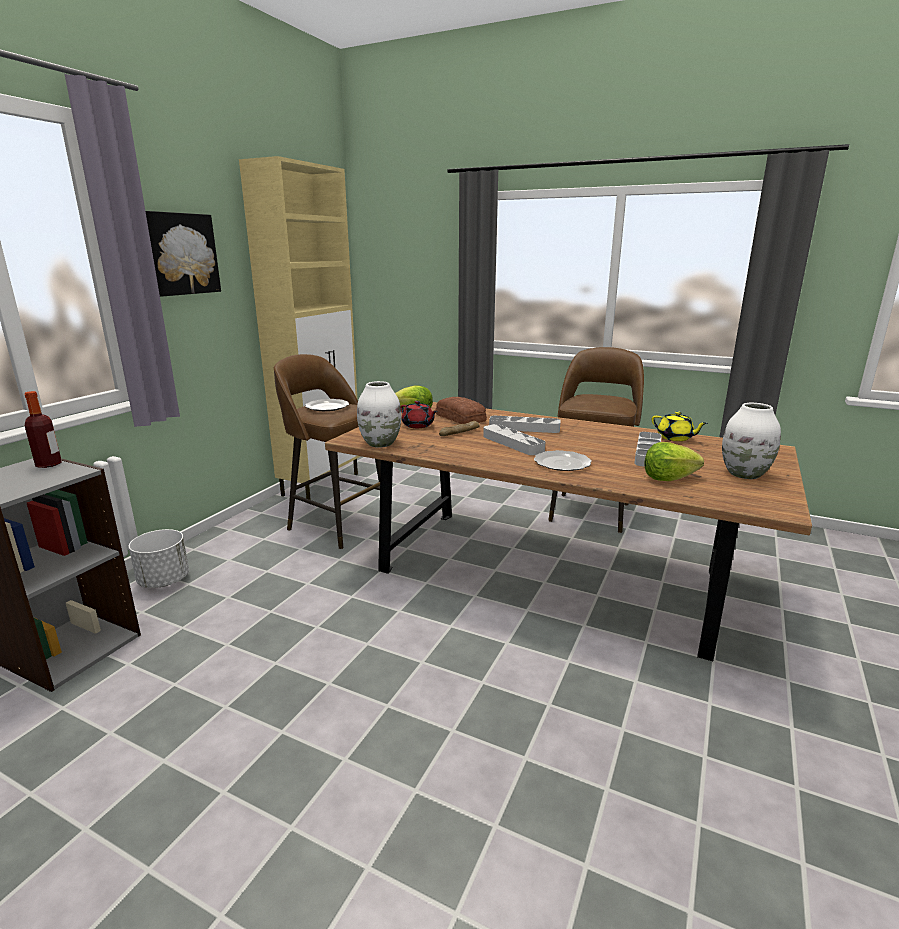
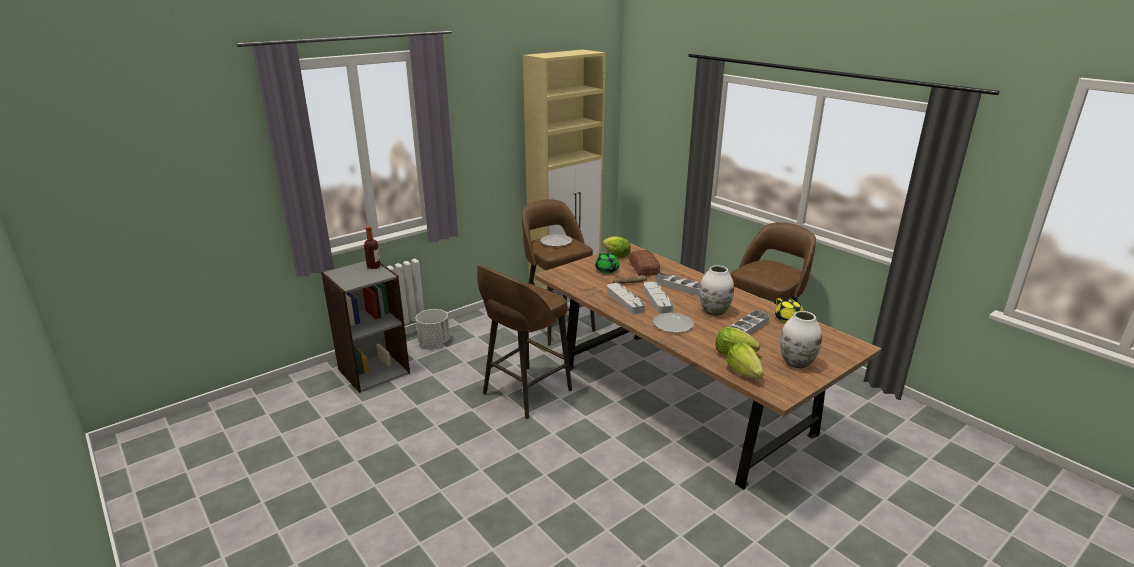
camera: 25 degrees right, 5 degrees up
picture [146,211,221,297] -> none
white vase [357,381,401,448] -> white vase moved to [699,265,734,316]
red teapot [401,401,438,428] -> green teapot [595,252,619,273]
none -> brown stool [477,265,572,419]
none -> grey tray [607,283,645,314]
none -> lettuce [726,343,764,378]

